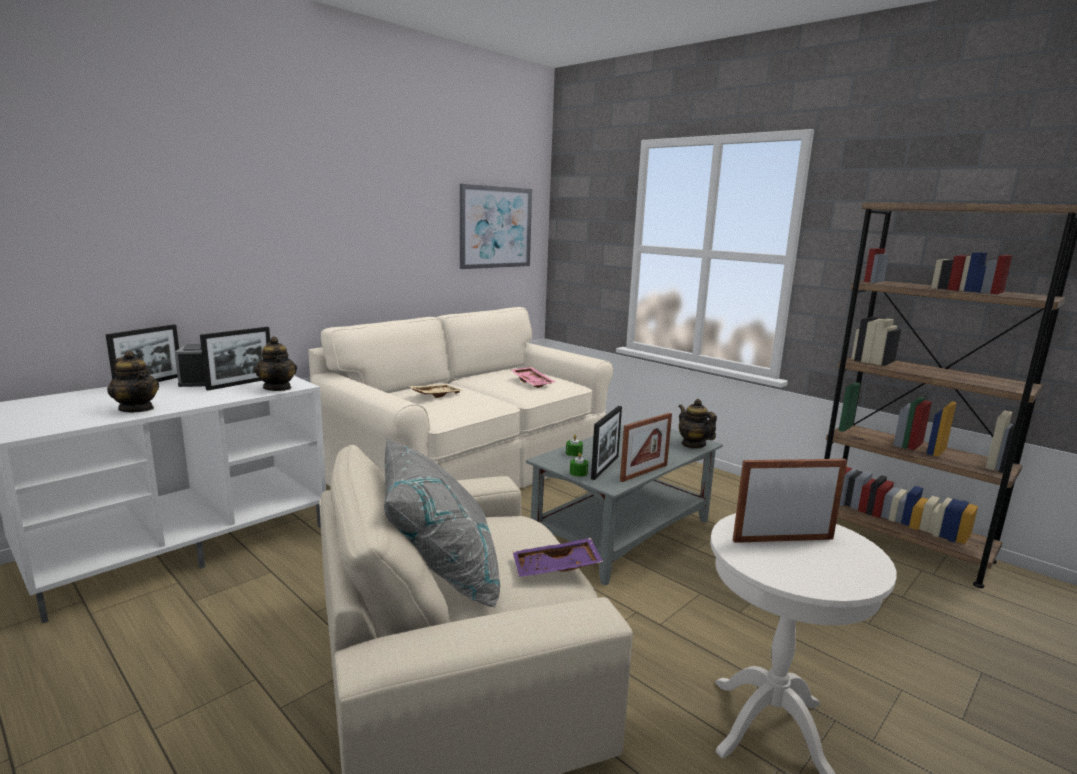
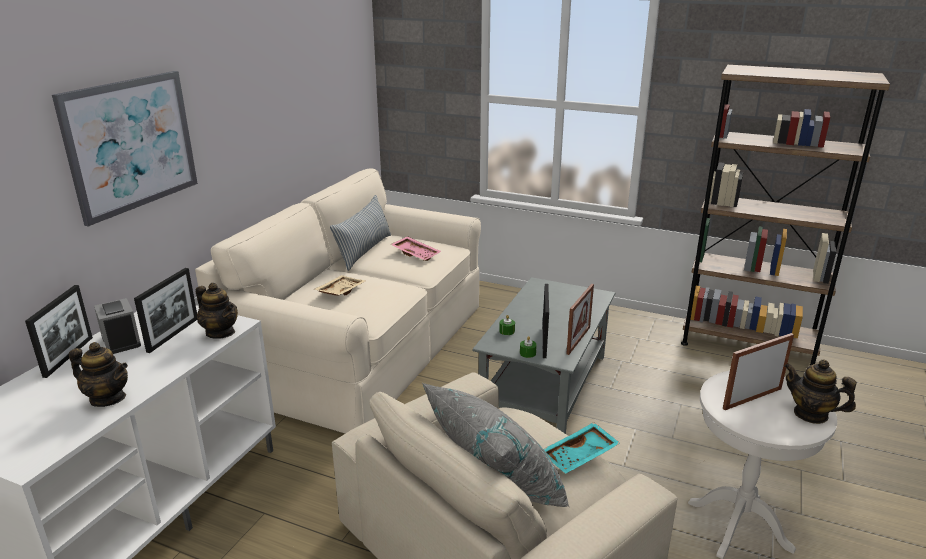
camera: 20 degrees left, 10 degrees up
picture [460,184,532,269] -> picture moved to [52,71,198,227]
purple tray [513,538,603,577] -> turquoise tray [544,422,620,474]
teapot [678,399,717,449] -> teapot moved to [784,360,857,424]
none -> pillow [330,195,391,271]

